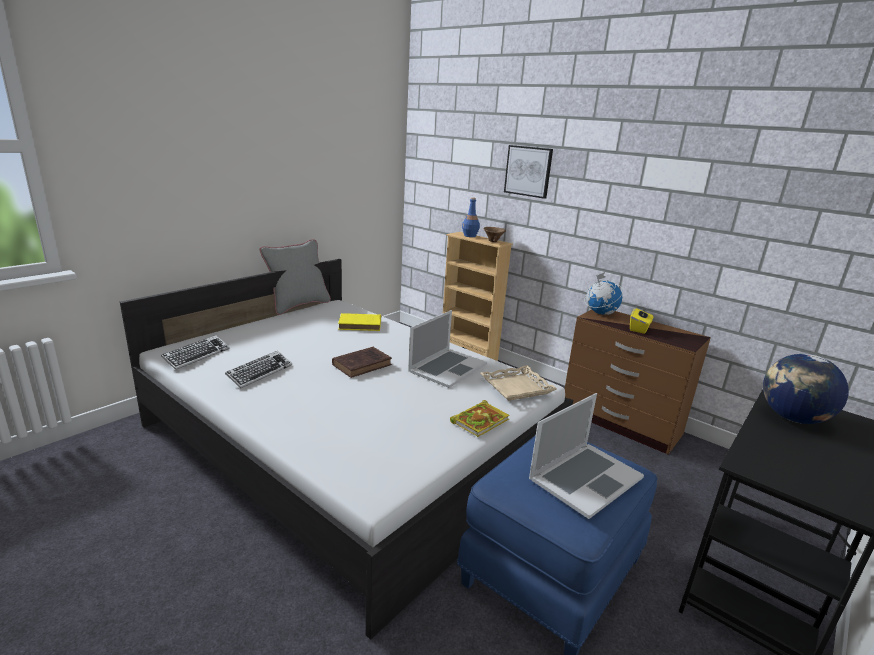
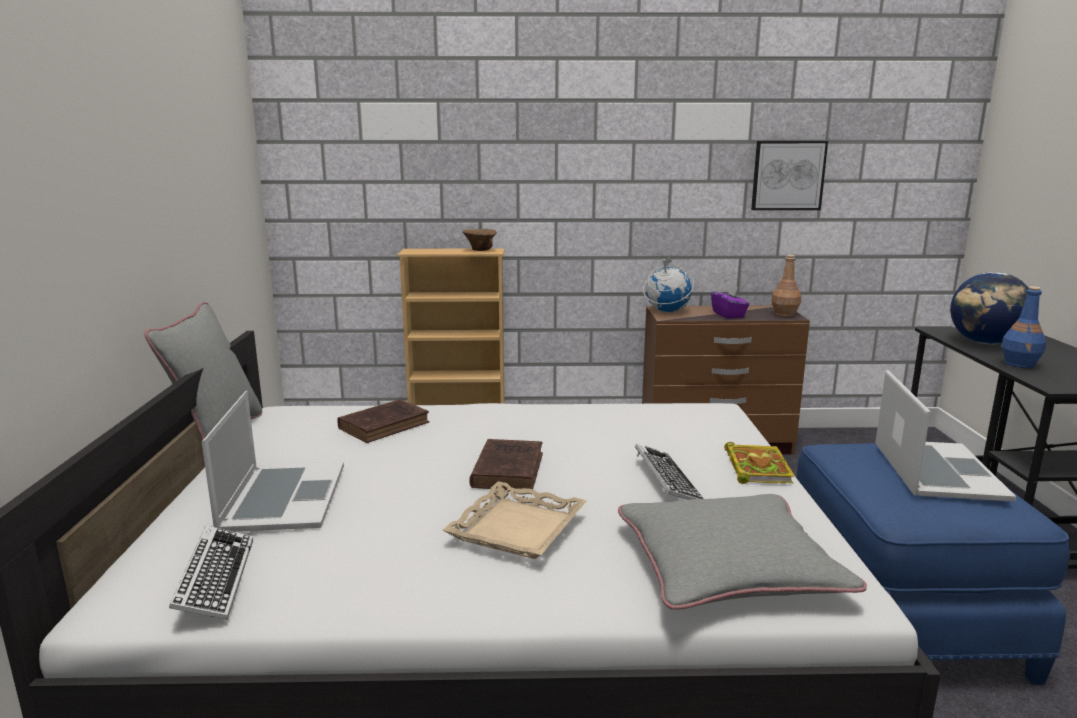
camera: 40 degrees left, 5 degrees down
keyboard [225,351,292,388] -> keyboard moved to [635,444,703,500]
yellow book [338,313,381,331] -> brown book [337,399,429,443]
laptop [408,310,487,388] -> laptop moved to [202,391,344,532]
blue bottle [462,197,480,237] -> blue bottle moved to [1001,286,1046,368]
beige tray [480,366,557,401] -> beige tray moved to [443,481,586,559]
picture [504,145,553,199] -> picture moved to [751,141,828,210]
yellow tissue box [630,308,653,334] -> purple tissue box [711,284,749,319]
none -> grey pillow [618,494,867,610]
none -> brown bottle [772,255,801,317]

